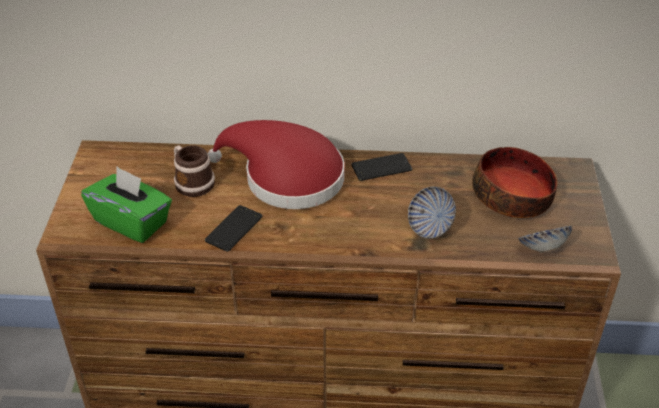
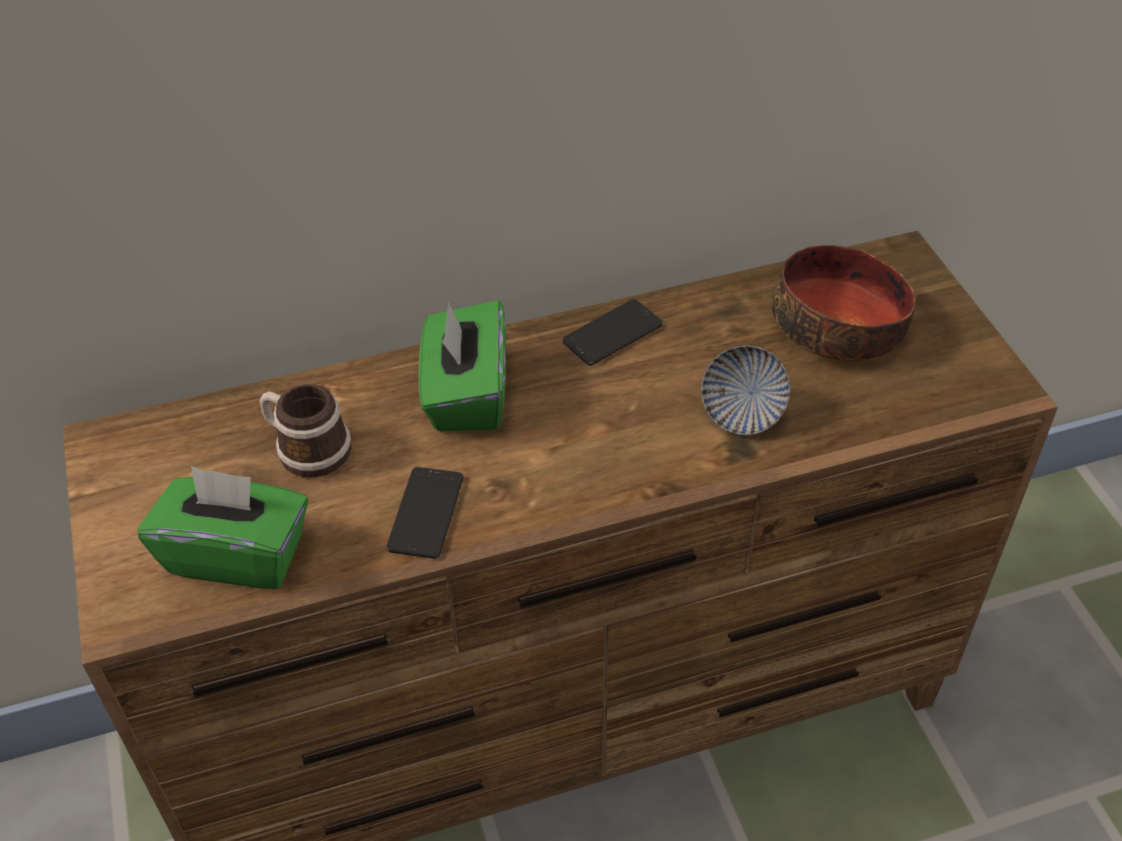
camera: 20 degrees left, 5 degrees up
red hat [208,120,345,209] -> green tissue box [419,300,506,431]
bowl [518,226,572,253] -> none

